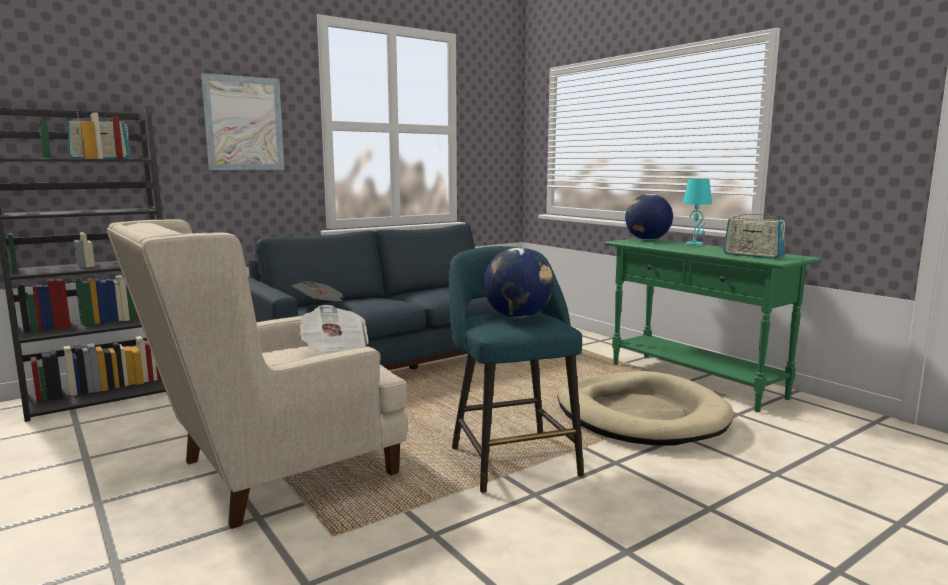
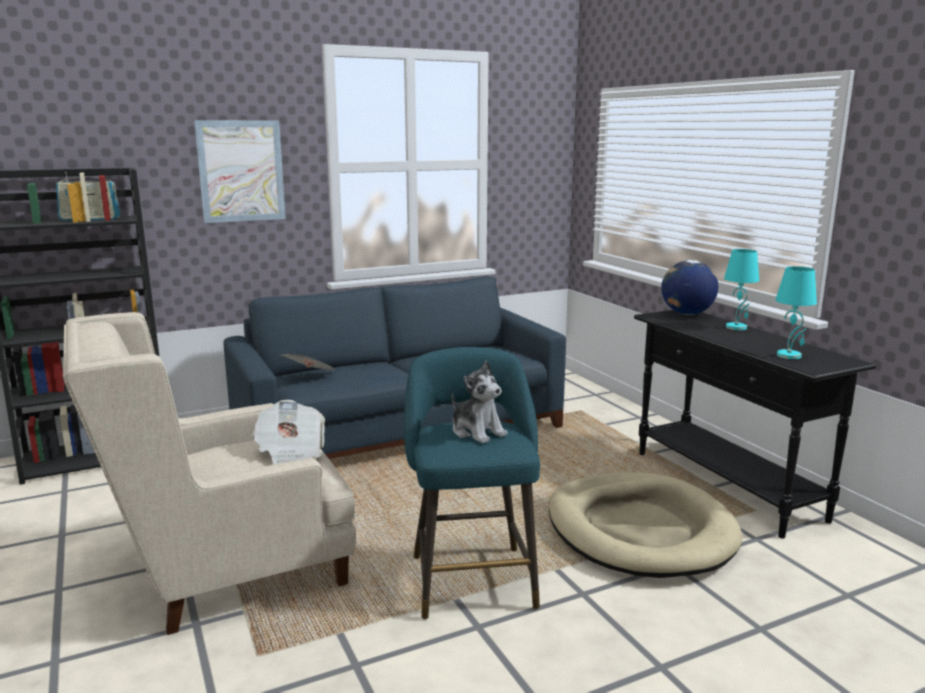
camera: 10 degrees right, 5 degrees up
globe [483,248,553,318] -> plush toy [452,361,507,444]
green console table [605,238,822,412] -> black console table [634,310,876,539]
radio [723,209,785,259] -> turquoise table lamp [775,266,817,359]

